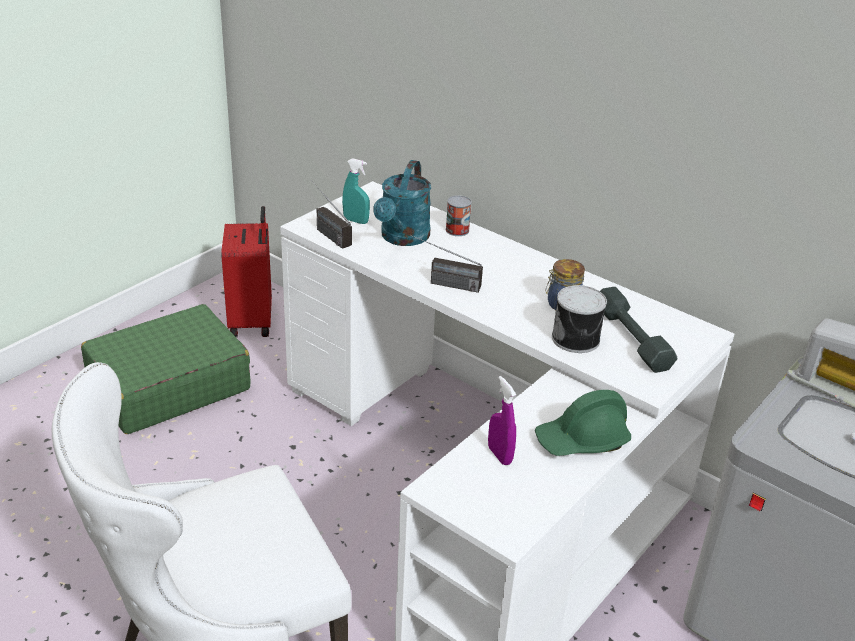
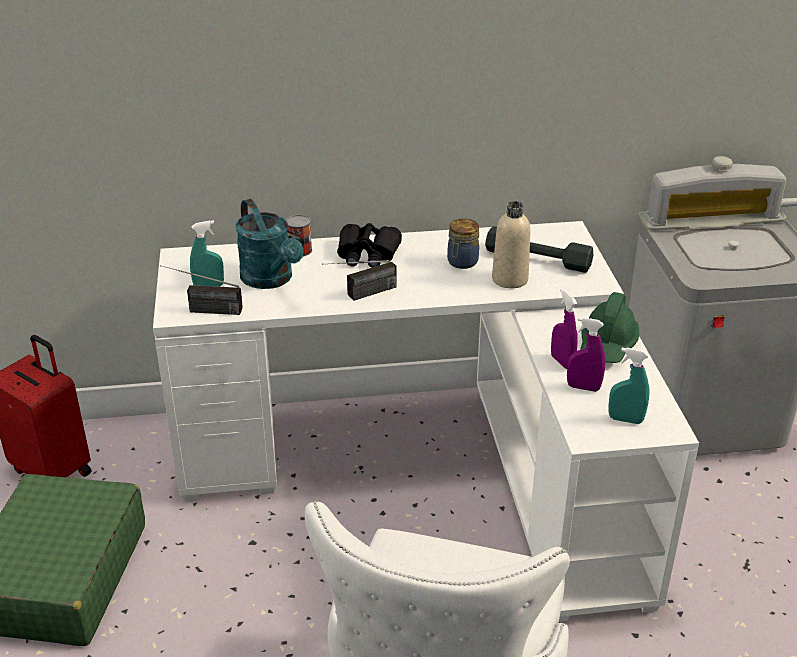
camera: 45 degrees left, 0 degrees up
can [552,285,607,353] -> beige bottle [492,201,530,288]
none -> black binoculars [337,223,402,268]
none -> purple spray bottle [551,289,578,369]
none -> turquoise spray bottle [608,348,650,424]

